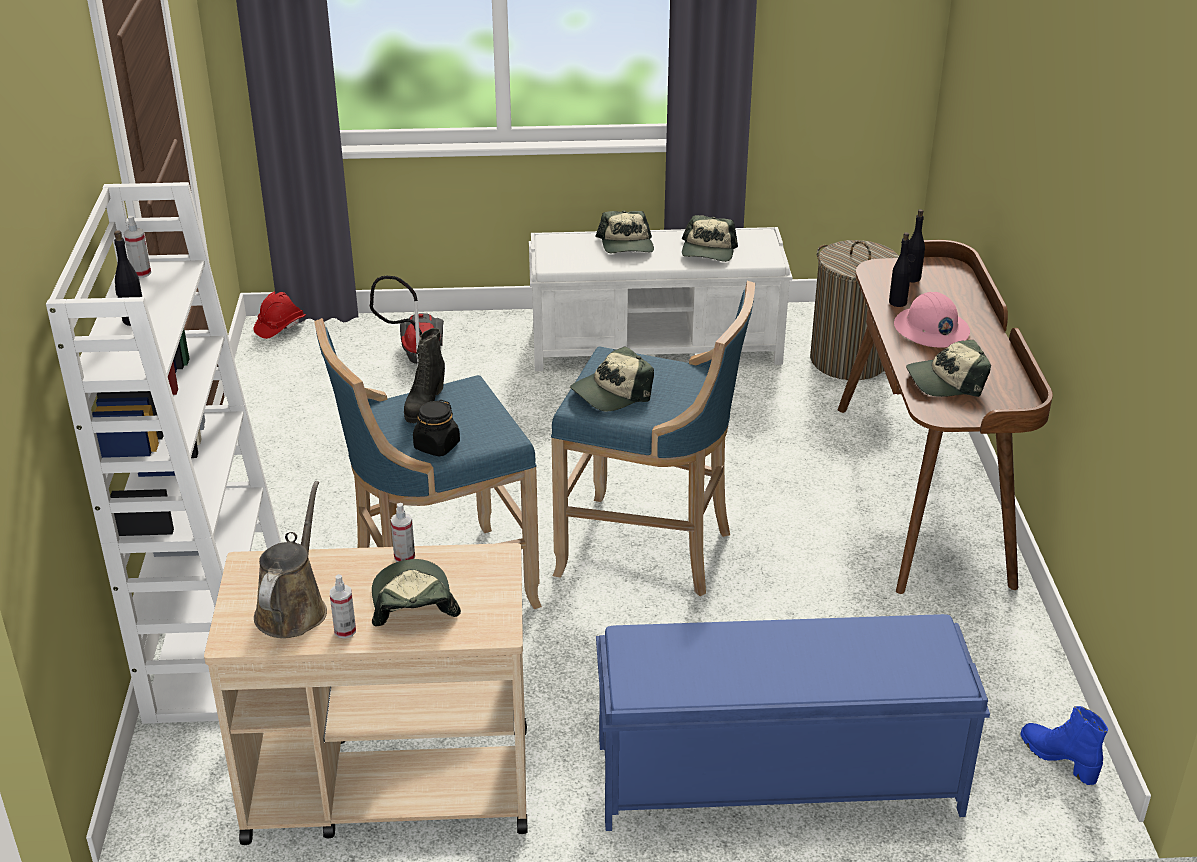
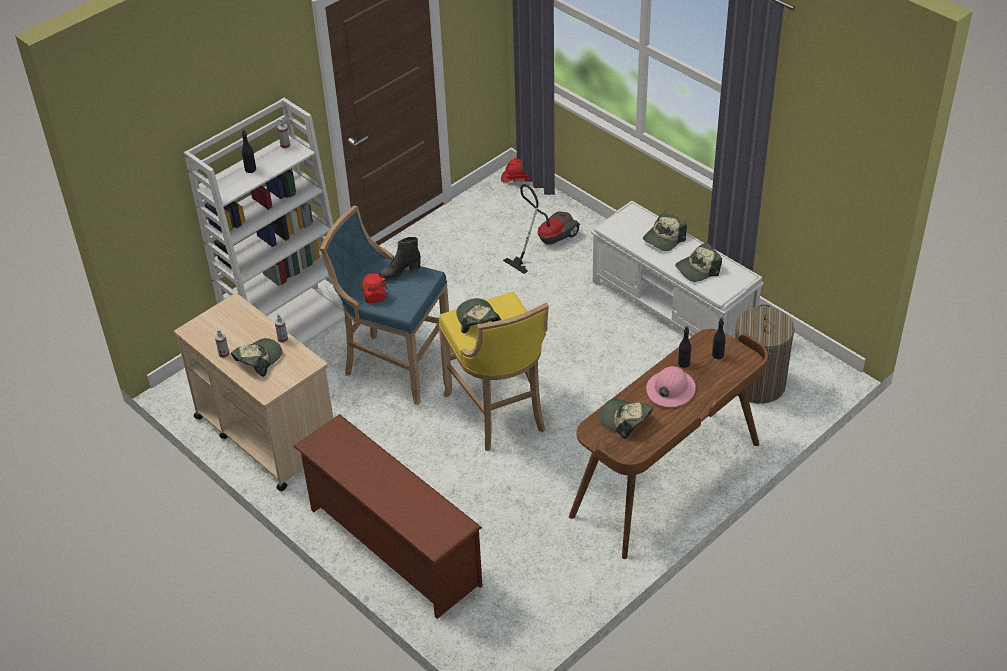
camera: 50 degrees right, 10 degrees up
brown watering can [254,481,327,638] -> none
black jar [413,400,460,456] -> red jar [359,273,387,303]
blue stool [551,281,755,596] -> yellow stool [439,291,549,451]
cap [570,347,654,411] -> cap turned 60 degrees clockwise [456,298,501,333]
blue bench [596,614,990,831] -> brown shoe rack [293,414,482,619]
blue boot [1021,706,1108,785] -> none

